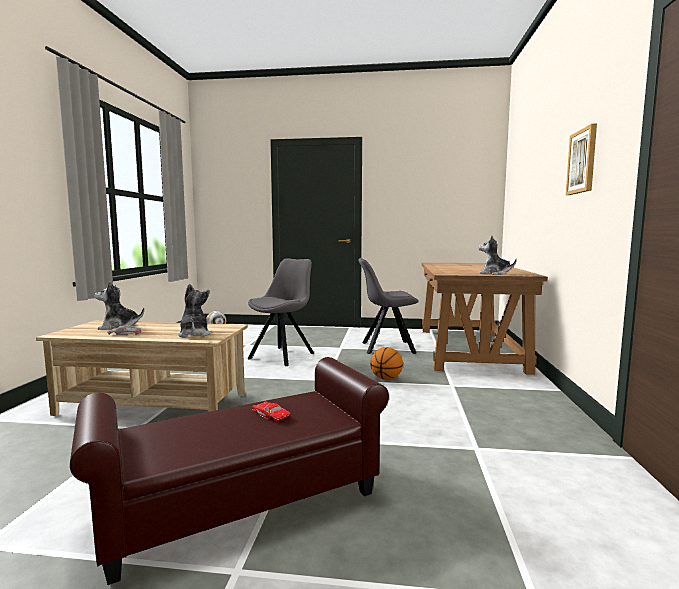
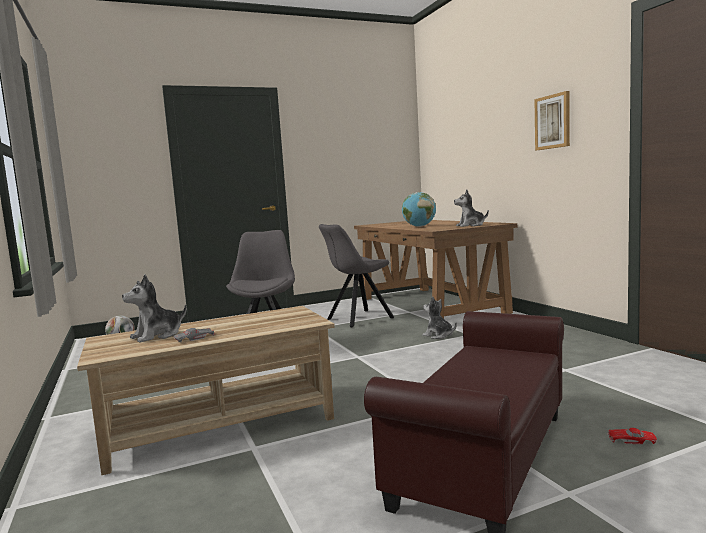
camera: 30 degrees left, 0 degrees up
plush toy [177,284,211,338] -> plush toy moved to [422,297,457,339]
red toy car [252,402,291,422] -> red toy car moved to [608,428,657,444]
basketball [370,347,403,380] -> none
none -> globe [402,192,436,227]

